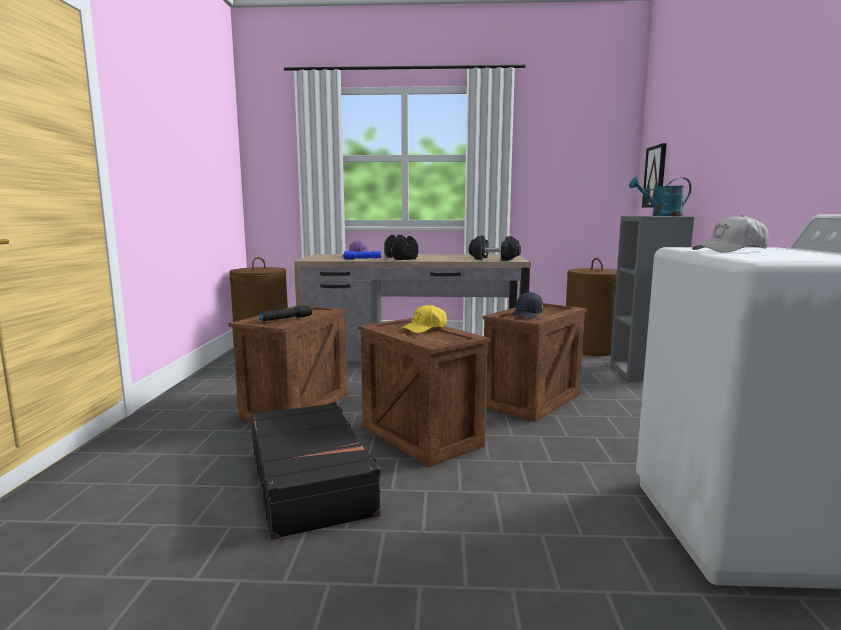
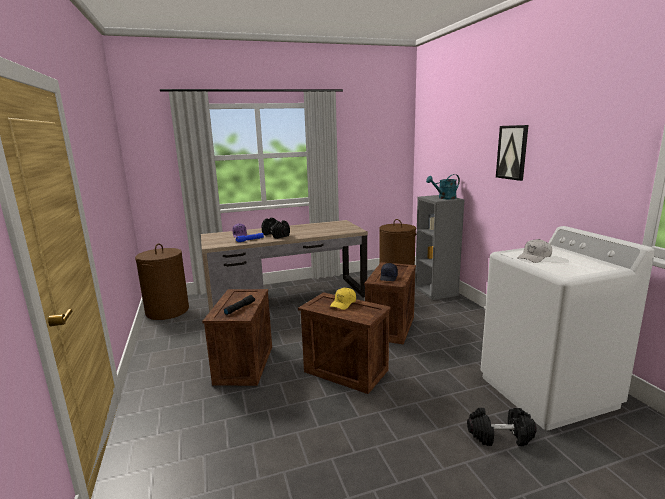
camera: 20 degrees left, 5 degrees up
black suitcase [251,402,383,540] -> none
black dumbbell [469,235,521,261] -> black dumbbell moved to [467,408,537,446]
picture [642,143,667,208] -> picture moved to [496,125,528,181]

